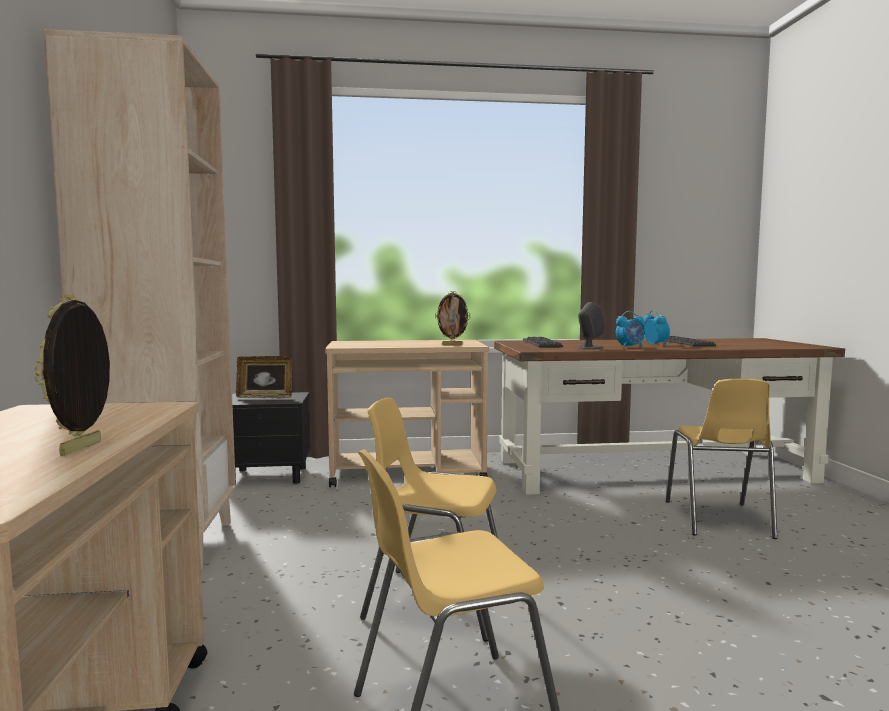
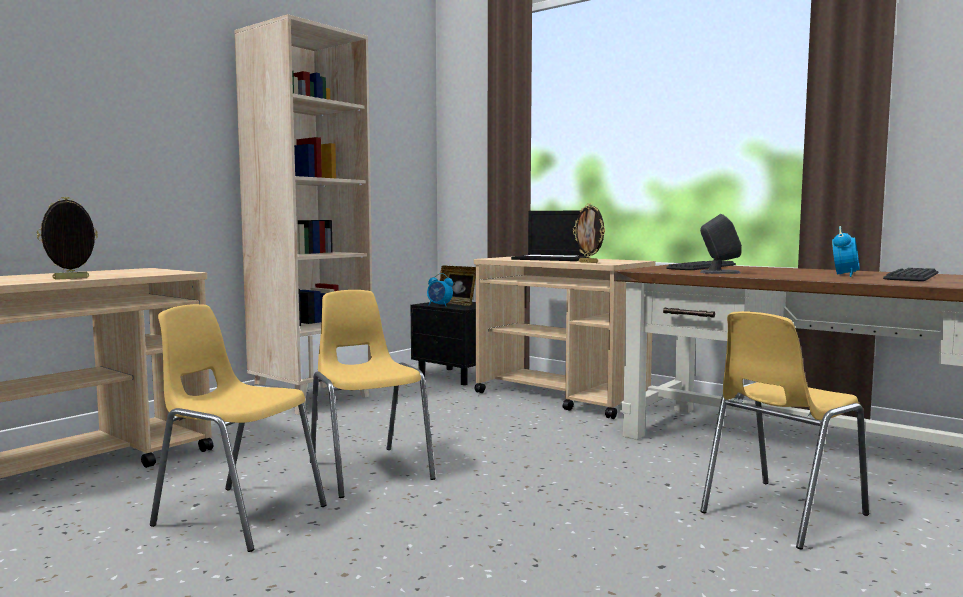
camera: 45 degrees right, 0 degrees up
alarm clock [616,311,646,348] -> alarm clock moved to [427,273,453,306]
none -> laptop [511,211,588,261]

